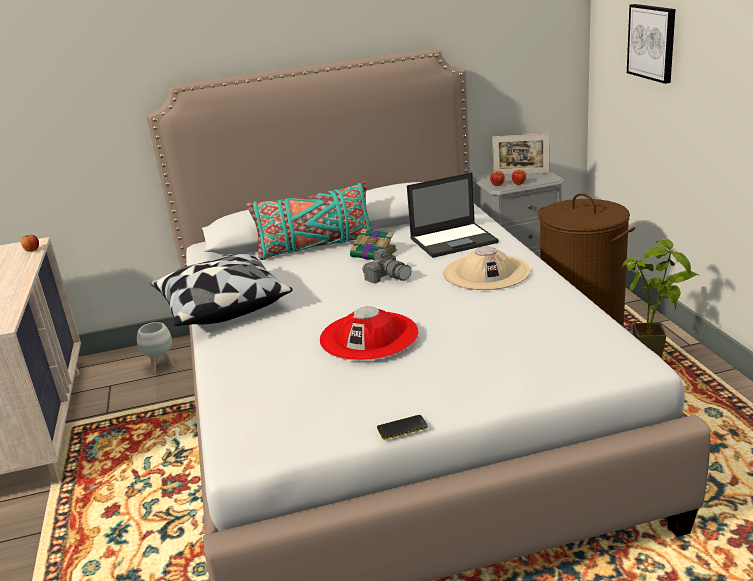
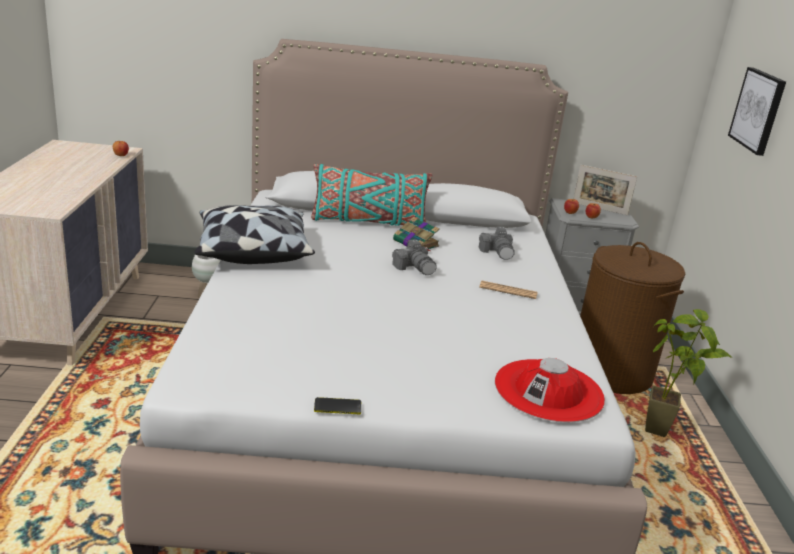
camera: 10 degrees right, 0 degrees up
red hat [320,306,419,361] -> red hat moved to [495,358,605,422]
laptop [407,172,499,258] -> camera [479,227,514,260]
beige hat [444,247,531,290] -> newspaper [479,281,538,299]

